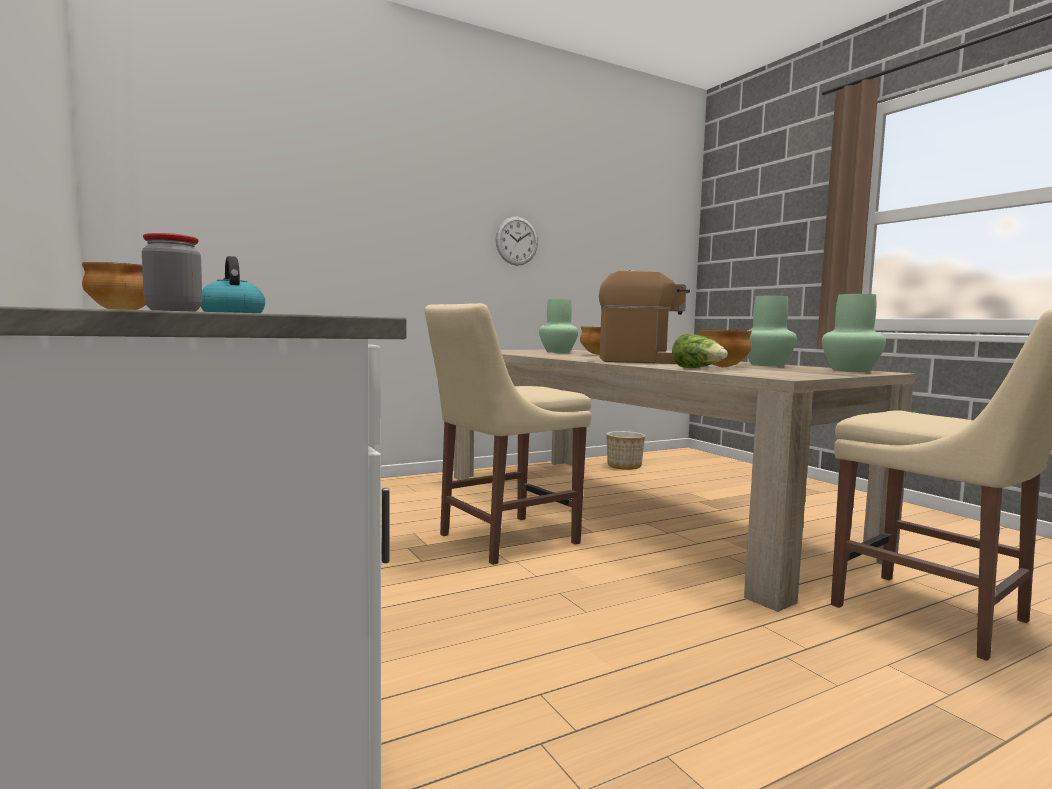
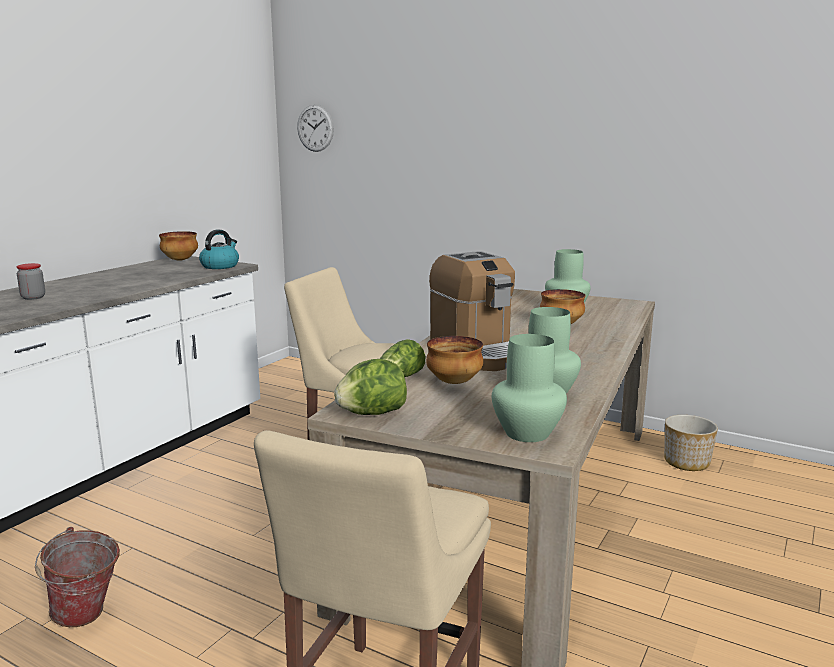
camera: 60 degrees right, 10 degrees up
wall clock [496,217,538,266] -> wall clock moved to [297,104,334,152]
none -> bucket [35,527,120,627]
none -> lettuce [334,359,407,415]

